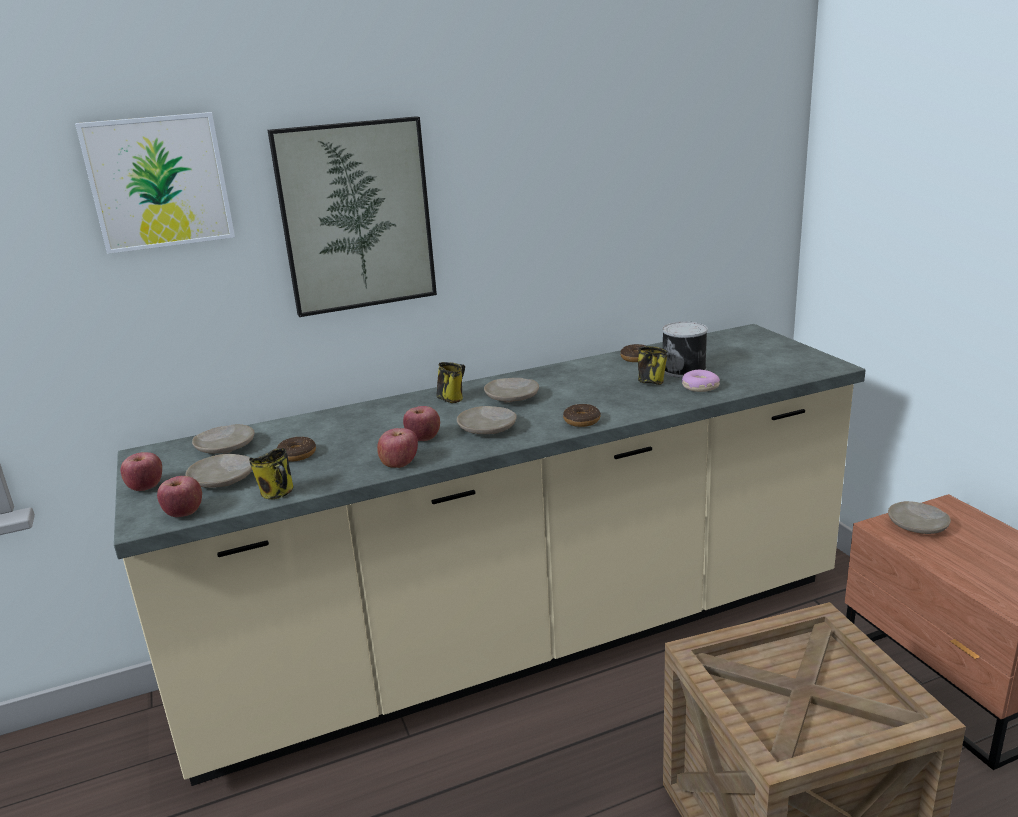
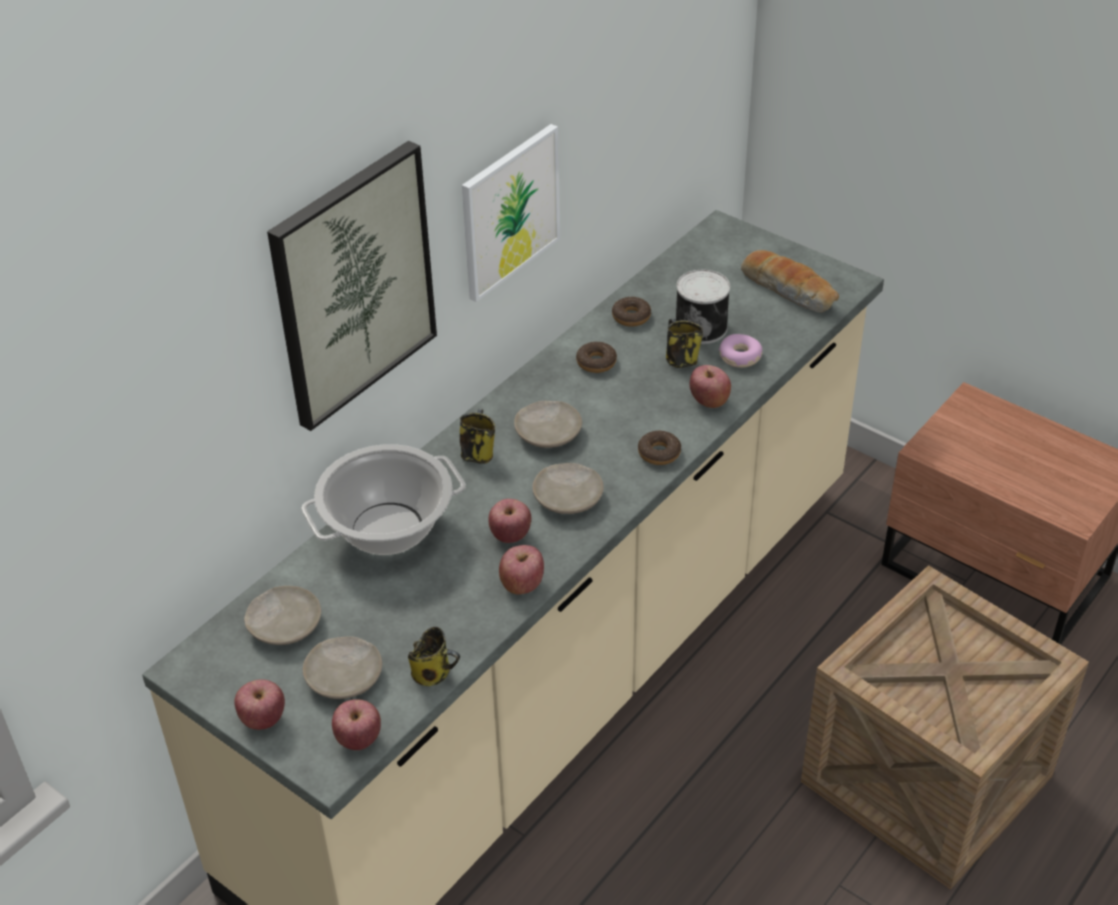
camera: 30 degrees left, 20 degrees up
picture [75,112,235,254] -> picture moved to [462,124,560,302]
donut [277,437,316,461] -> donut moved to [576,342,617,373]
beige plate [888,501,951,534] -> none
none -> cooking pot [301,444,466,555]
none -> apple [690,365,731,408]
none -> bread [741,250,839,313]

